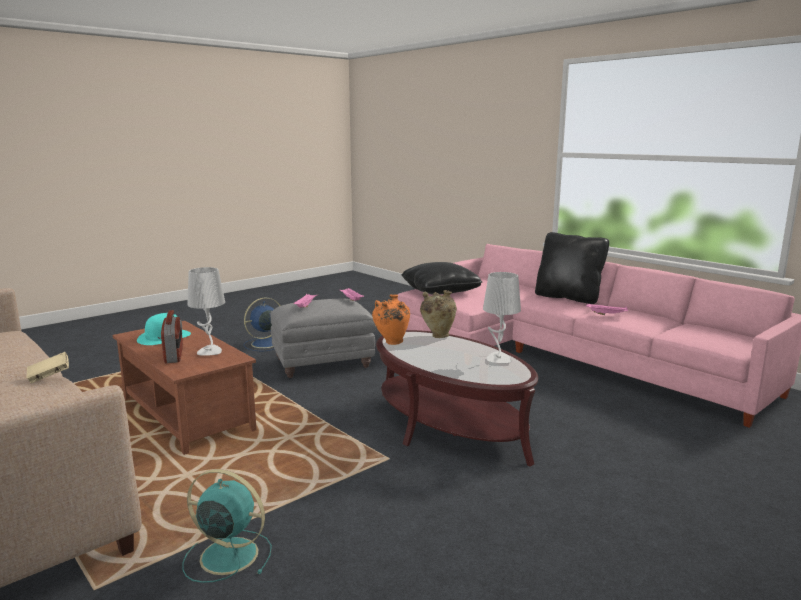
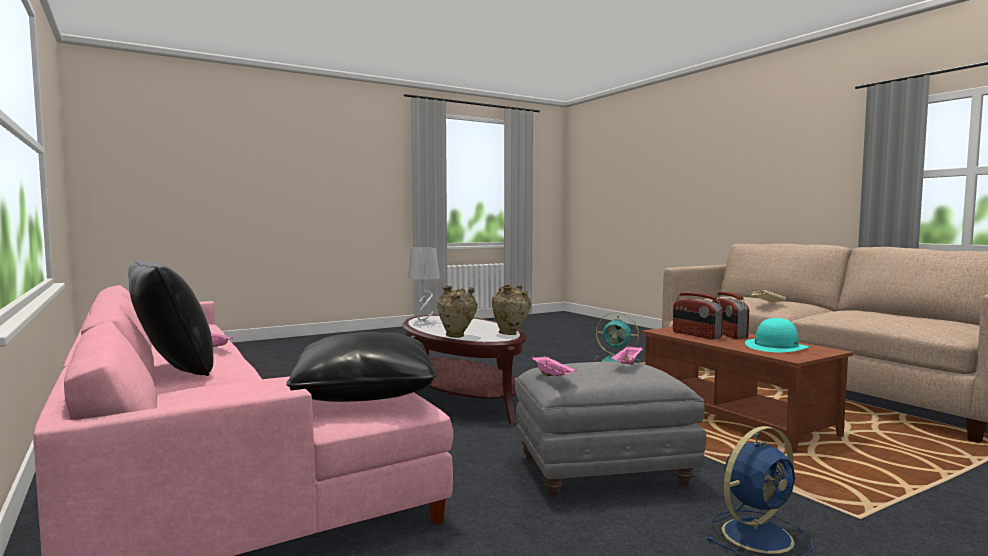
camera: 170 degrees left, 10 degrees down
grey table lamp [187,267,225,356] -> radio [673,293,723,339]
orange vase [372,294,410,345] -> beige vase [492,284,531,335]

